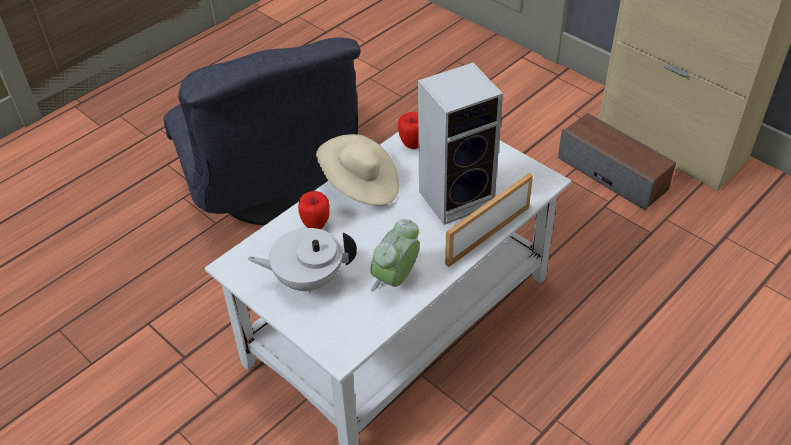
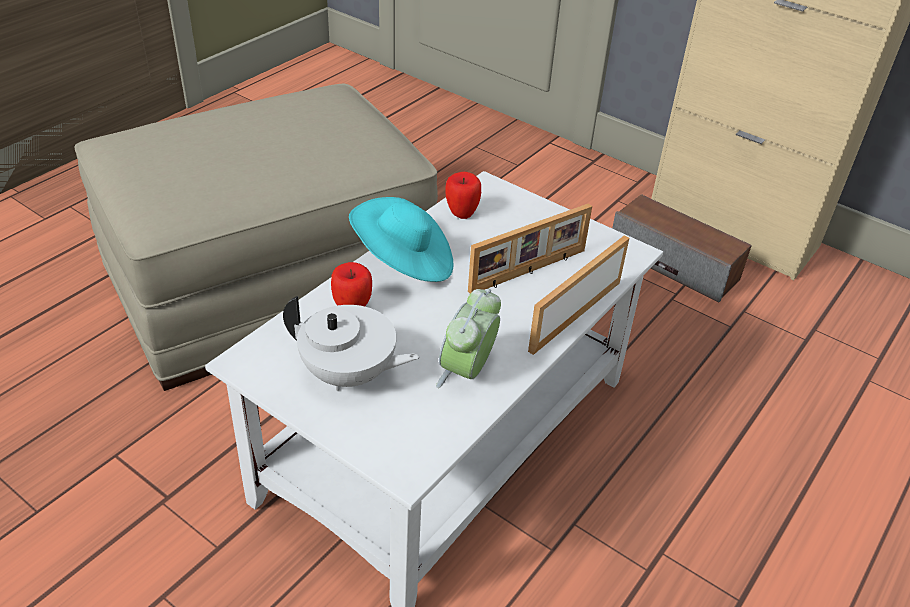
camera: 10 degrees left, 5 degrees down
grey armchair [164,37,361,225] -> beige ottoman [74,84,438,391]
white teapot [248,228,357,292] -> white teapot turned 150 degrees counterclockwise [283,296,420,391]
beige hat [316,134,399,205] -> turquoise hat [349,197,454,282]
speaker [418,63,503,225] -> picture frame [468,203,592,293]

